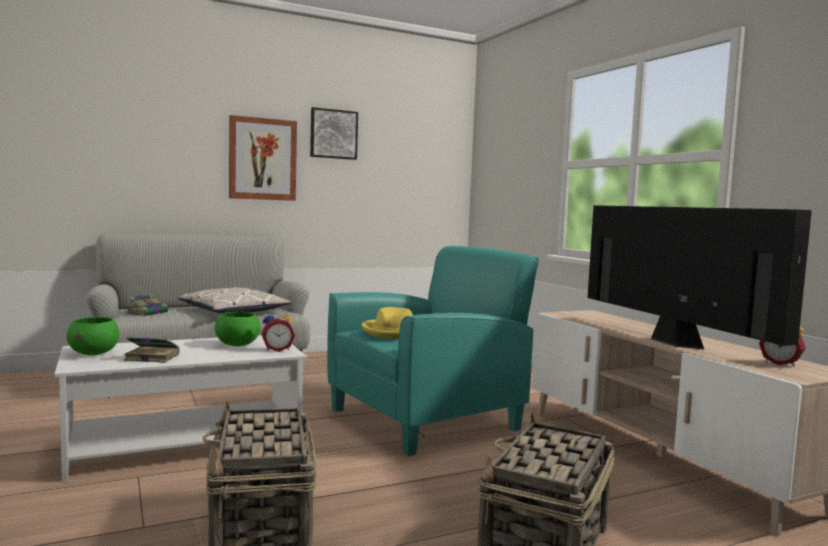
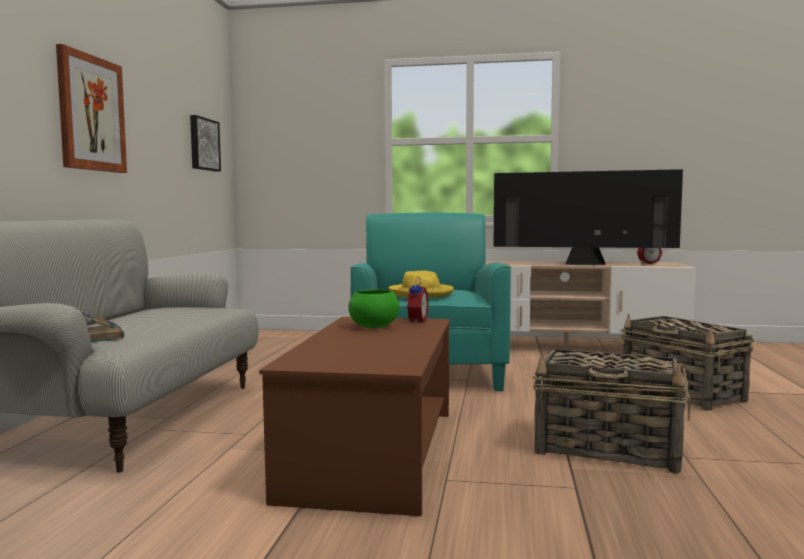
camera: 55 degrees left, 0 degrees up
white coffee table [54,335,307,482] -> brown coffee table [259,317,450,516]
green bowl [66,317,119,355] -> none
book [124,337,179,363] -> none
pillow [178,287,291,314] -> none
picture [310,107,358,160] -> picture moved to [190,115,221,172]

